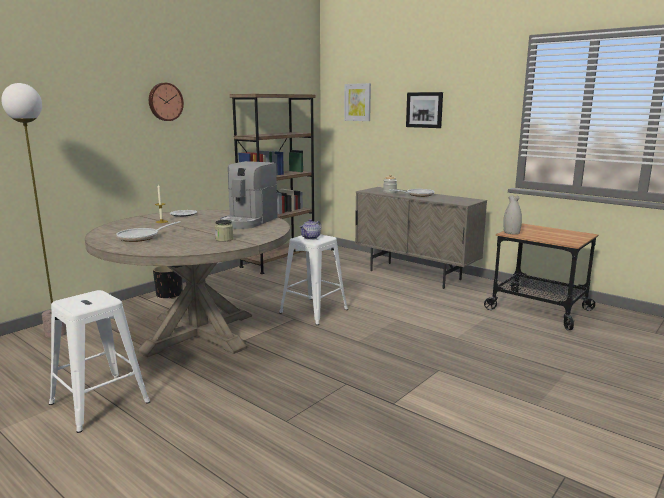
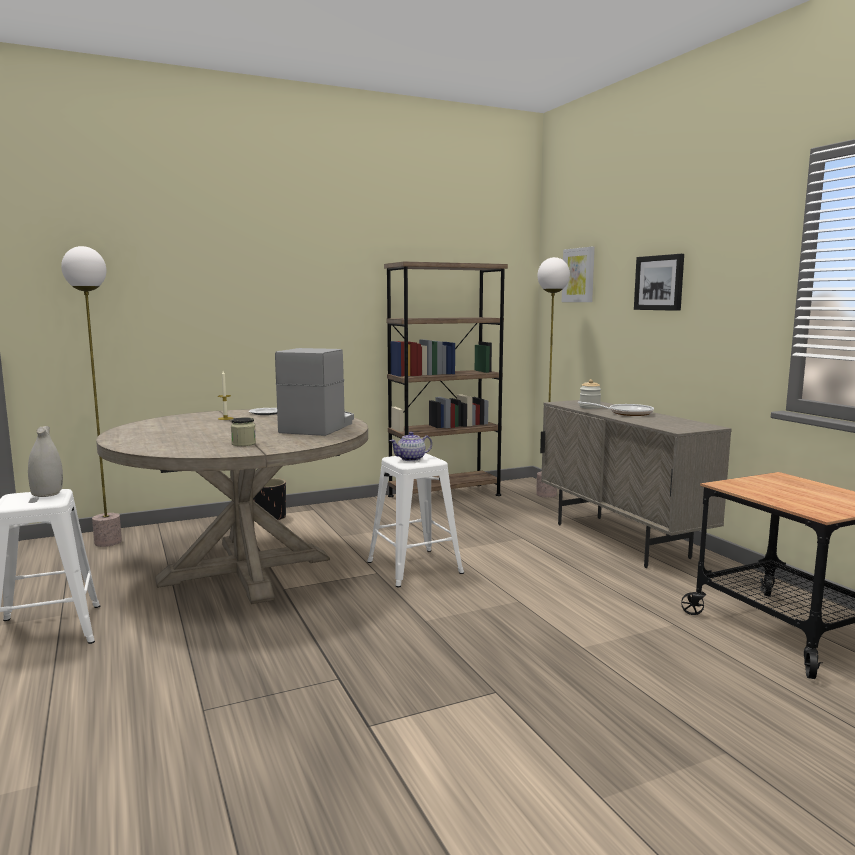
camera: 25 degrees right, 5 degrees down
frying pan [116,221,181,242] -> none
wall clock [149,83,184,121] -> none
coffee machine [220,161,278,229] -> coffee machine turned 150 degrees clockwise [275,348,354,436]
white vase [503,195,522,235] -> white vase moved to [28,426,63,497]
none -> floor lamp [536,257,570,498]

